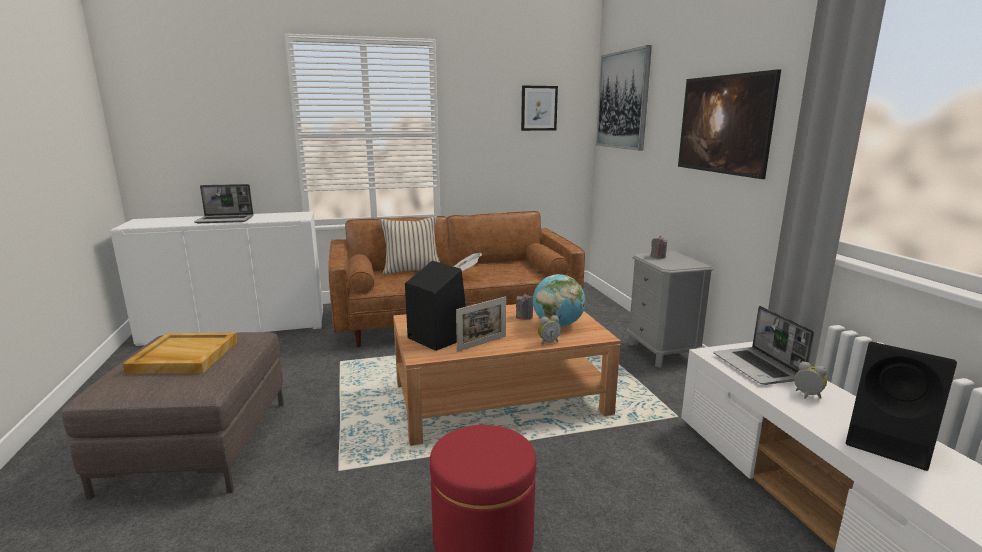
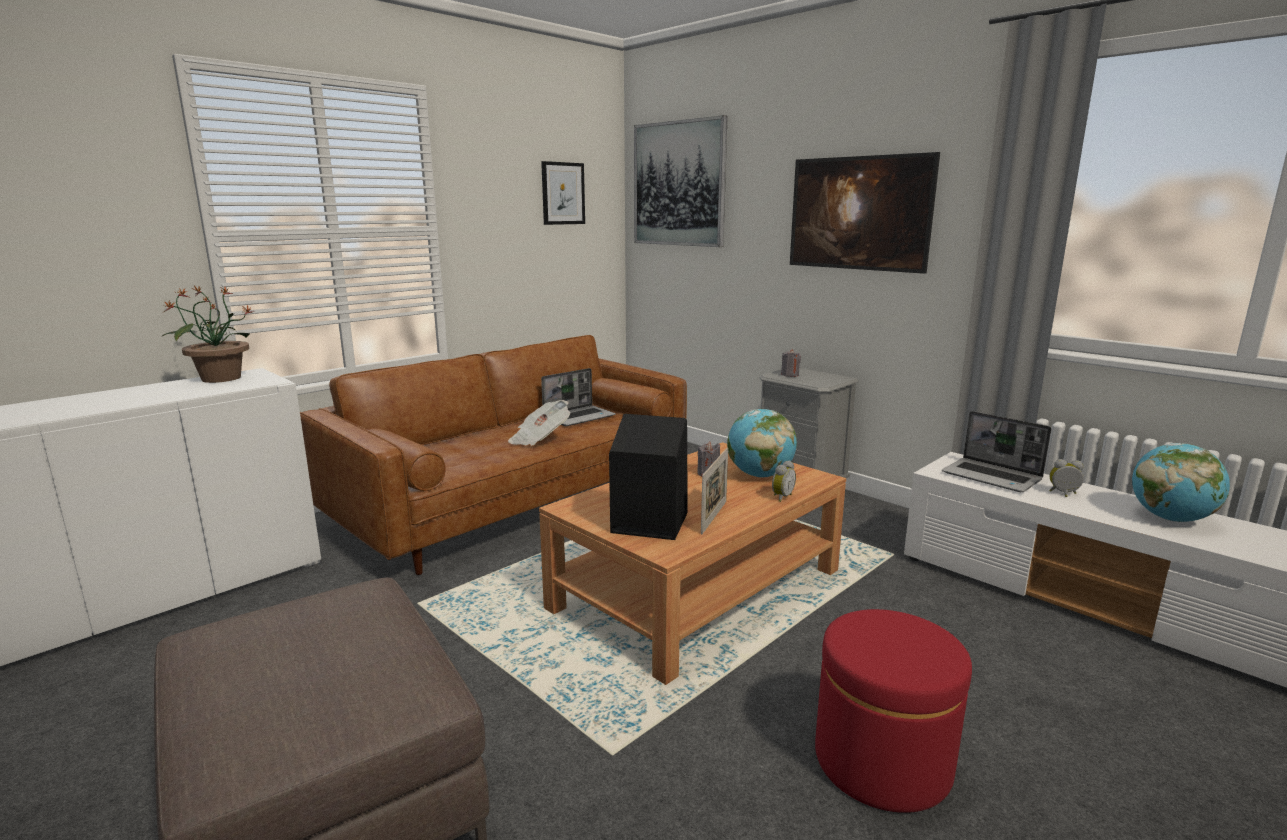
camera: 30 degrees left, 0 degrees up
beige tray [123,333,238,374] -> none
laptop [194,184,253,223] -> laptop moved to [541,368,616,426]
beige pillow [379,216,440,274] -> none
black speaker [846,342,957,471] -> globe [1132,443,1230,522]
none -> potted plant [163,285,255,383]

